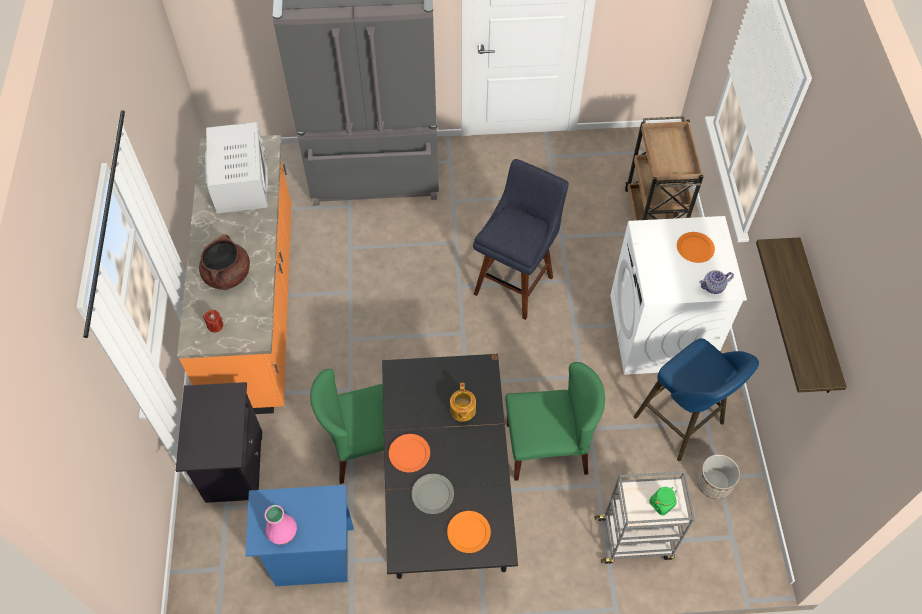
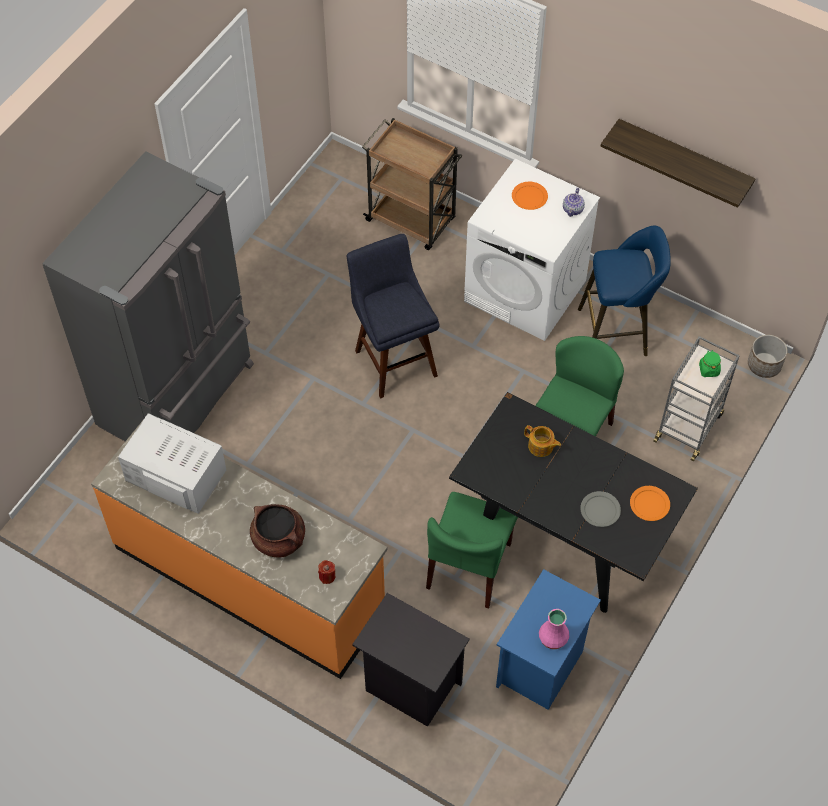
camera: 55 degrees left, 0 degrees up
orange plate [389,434,430,472] -> none
planter [697,454,740,500] -> planter moved to [748,335,787,378]

